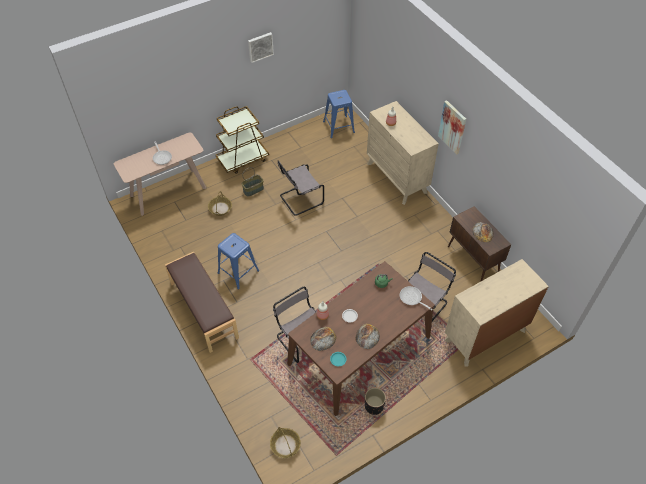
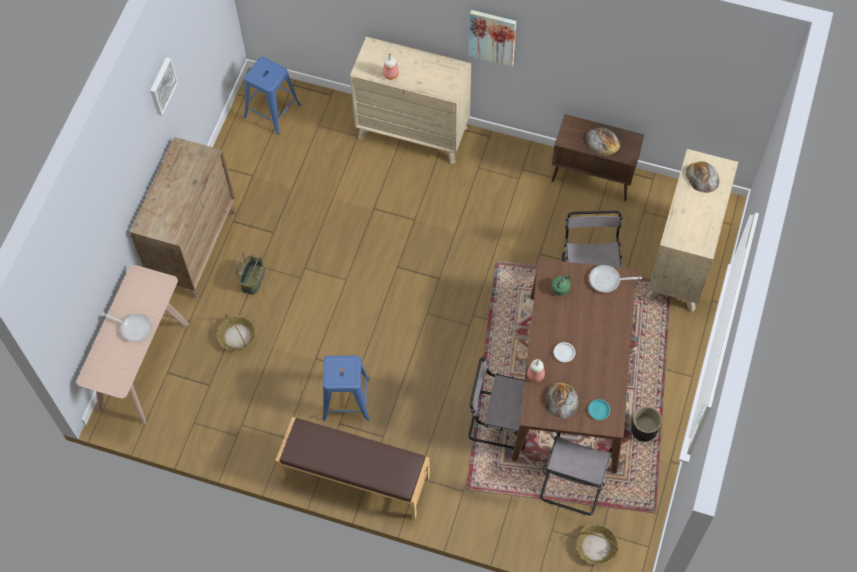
camera: 40 degrees left, 10 degrees up
brown cart [216,106,269,174] -> brown dresser [130,137,236,299]
grey chair [278,160,324,216] -> grey chair moved to [540,433,612,515]
bread [355,324,380,349] -> bread moved to [686,161,719,193]

